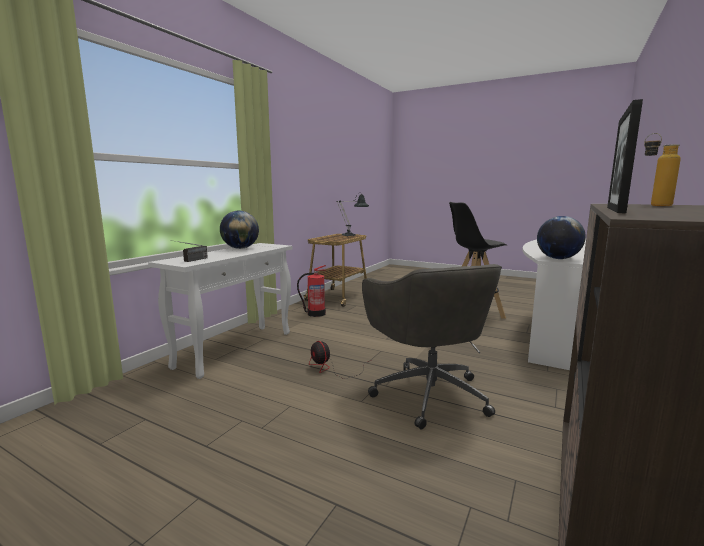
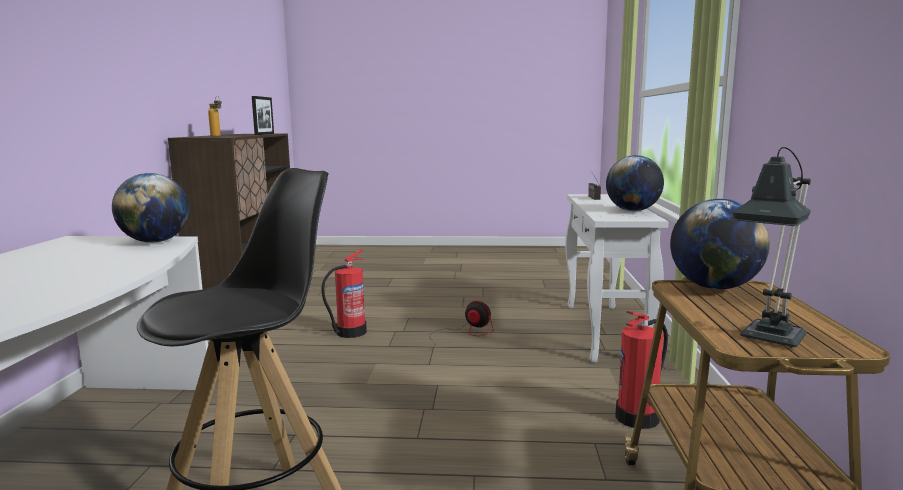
camera: 155 degrees right, 0 degrees up
grey office chair [362,264,502,430] -> fire extinguisher [321,250,367,338]
none -> globe [670,199,770,289]

